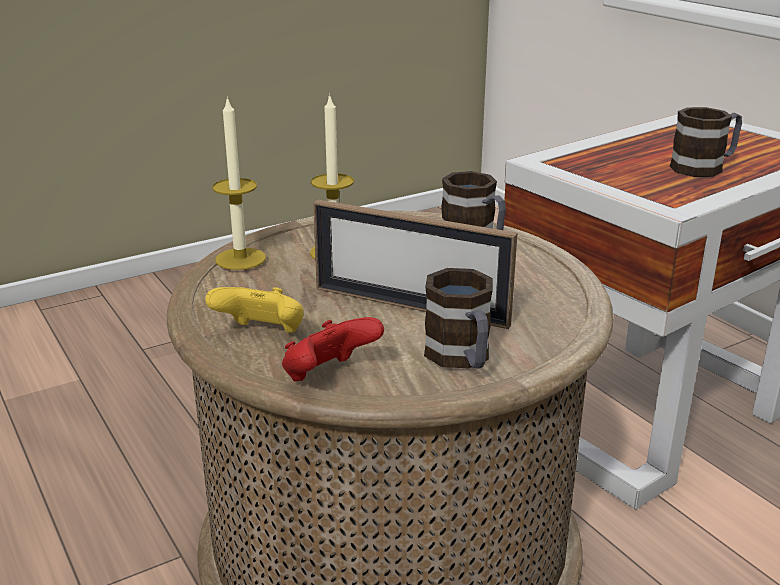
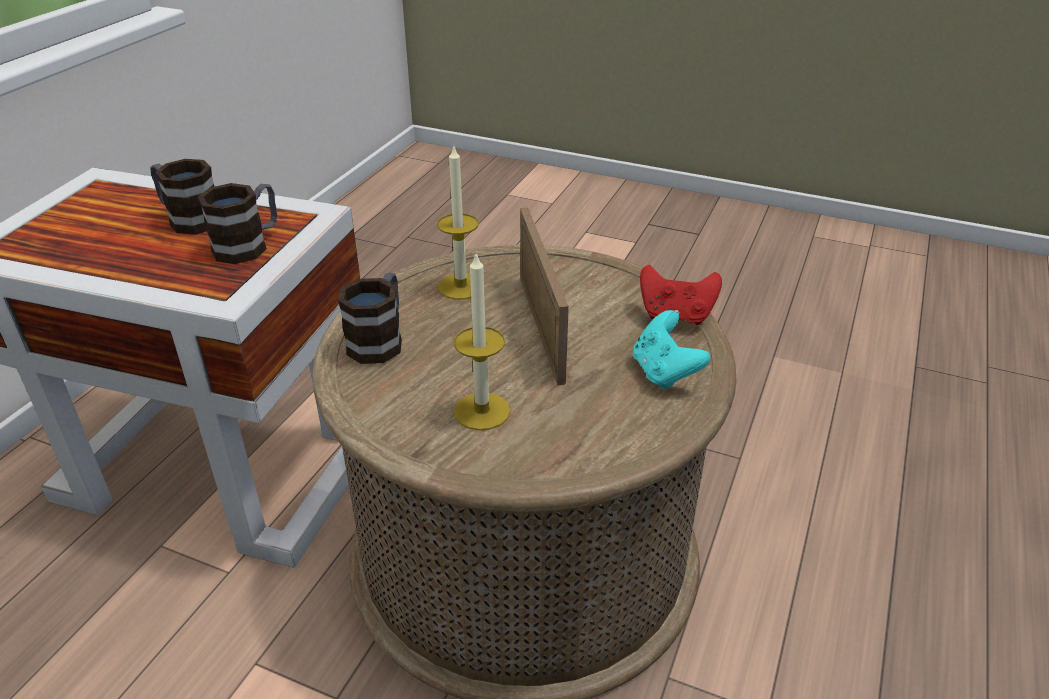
camera: 125 degrees left, 10 degrees up
yellow game controller [205,287,303,333] -> turquoise game controller [633,310,711,390]
candle [212,96,266,270] -> candle moved to [437,147,478,300]
mug [424,268,493,368] -> mug moved to [198,183,277,264]

